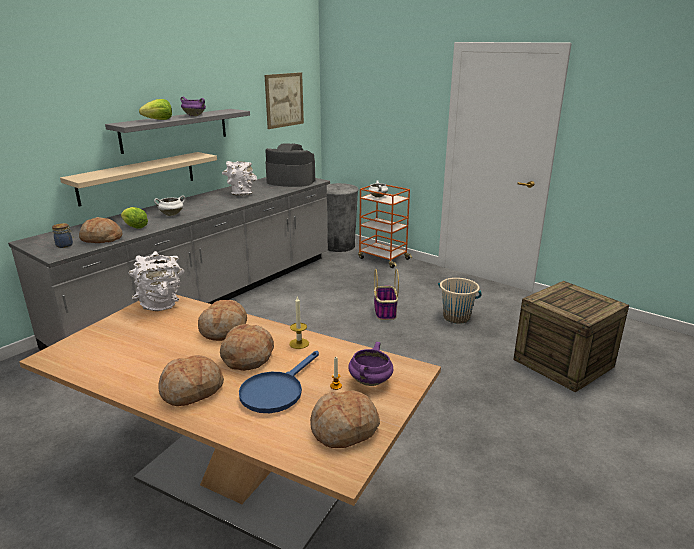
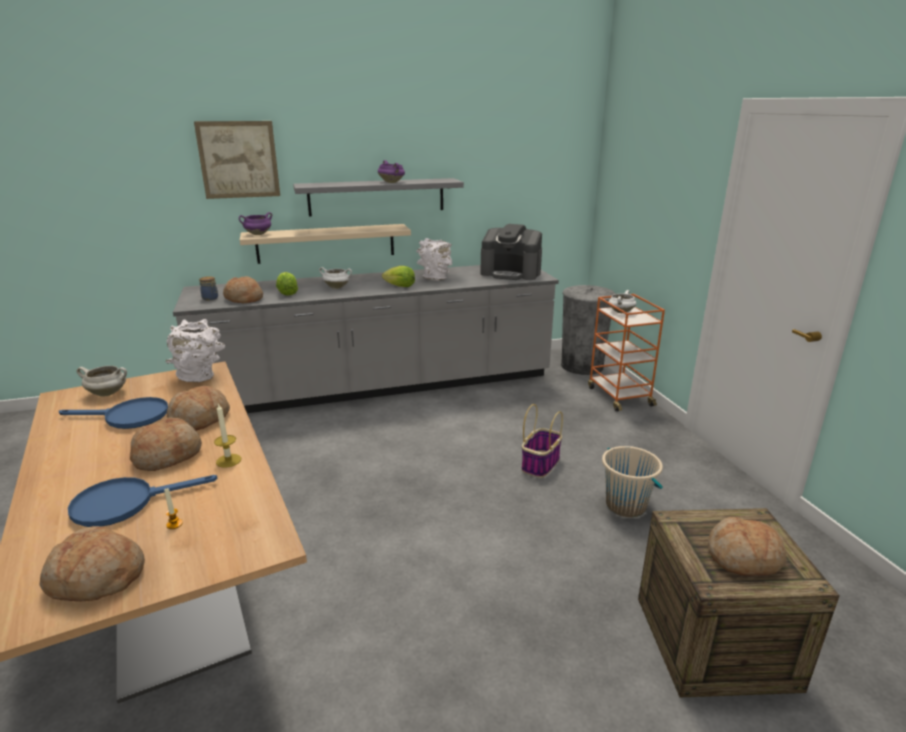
camera: 35 degrees right, 0 degrees up
lettuce [139,99,172,120] -> lettuce moved to [382,266,415,287]
bread [158,355,224,406] -> bread moved to [708,517,786,576]
picture [265,72,304,129] -> picture moved to [194,121,280,199]
coffee machine [265,143,315,187] -> coffee machine turned 150 degrees clockwise [480,224,542,280]
purple cooking pot [348,342,393,386] -> purple cooking pot moved to [239,212,272,235]
none -> blue frying pan [59,397,168,429]
none -> white cooking pot [76,366,127,397]

